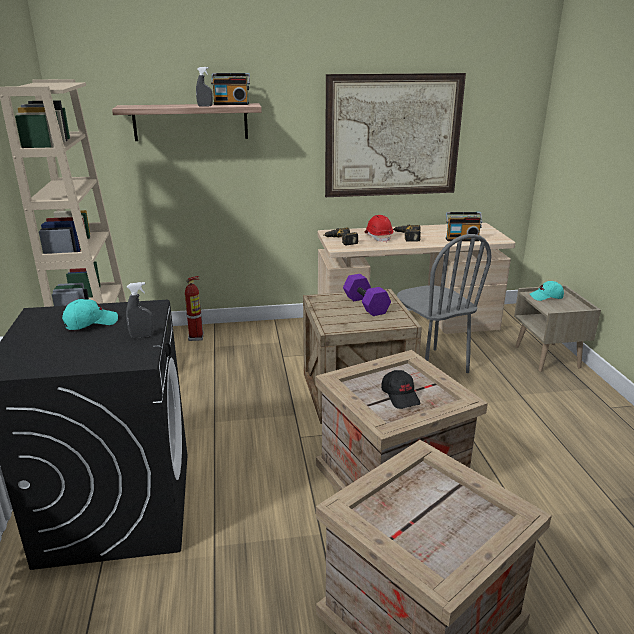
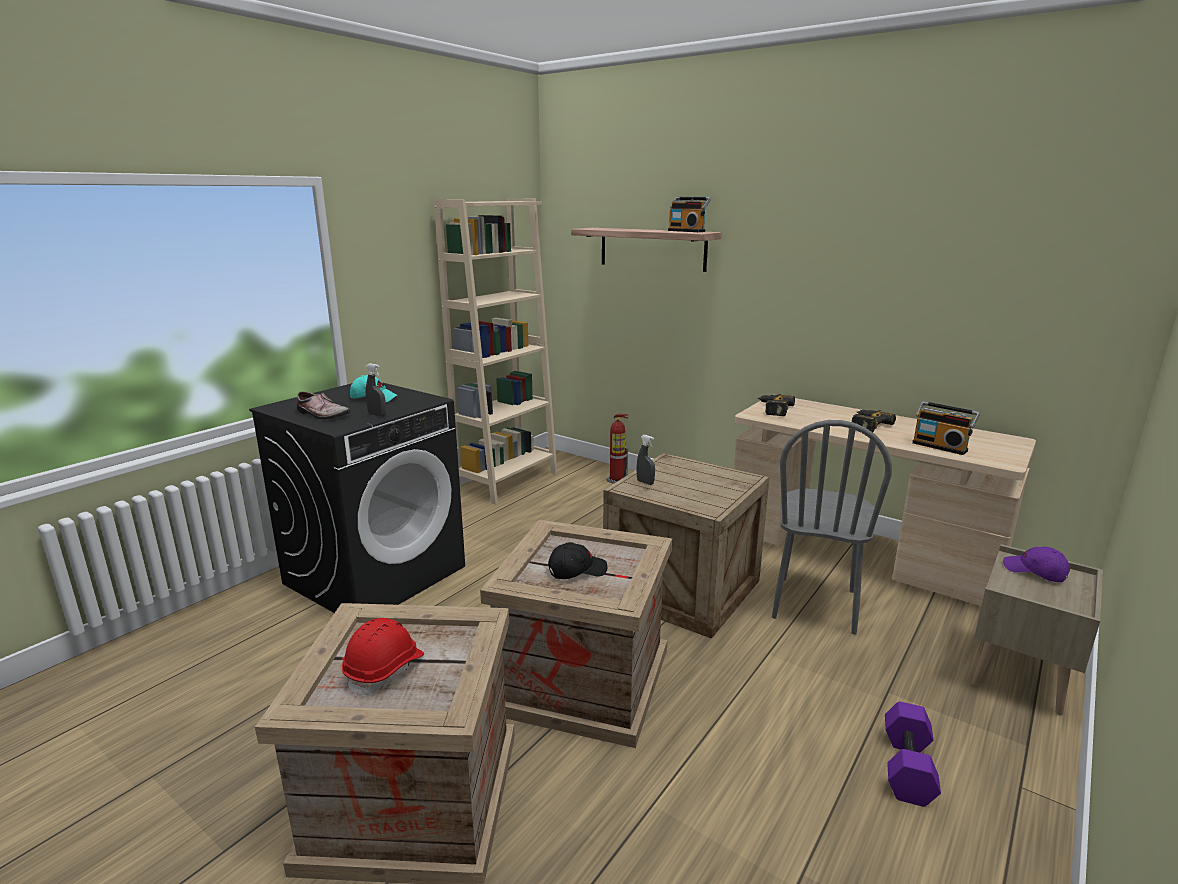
camera: 45 degrees right, 5 degrees down
grey spray bottle [196,67,213,107] -> grey spray bottle moved to [637,435,655,485]
picture [325,73,466,197] -> none
purple dumbbell [343,274,391,316] -> purple dumbbell moved to [885,701,941,807]
red hard hat [364,215,393,243] -> red hard hat moved to [342,618,424,698]
black cap [381,370,420,409] -> black cap turned 135 degrees counterclockwise [548,542,607,579]
turquoise cap [530,281,564,301] -> purple cap [1003,547,1070,582]
none -> shoe [297,391,350,420]

